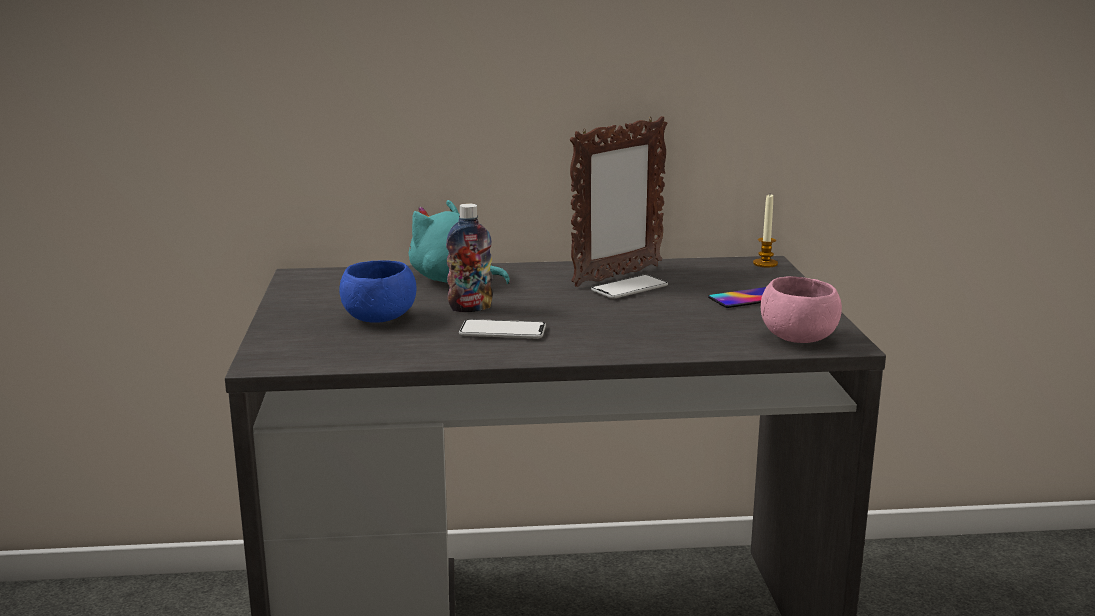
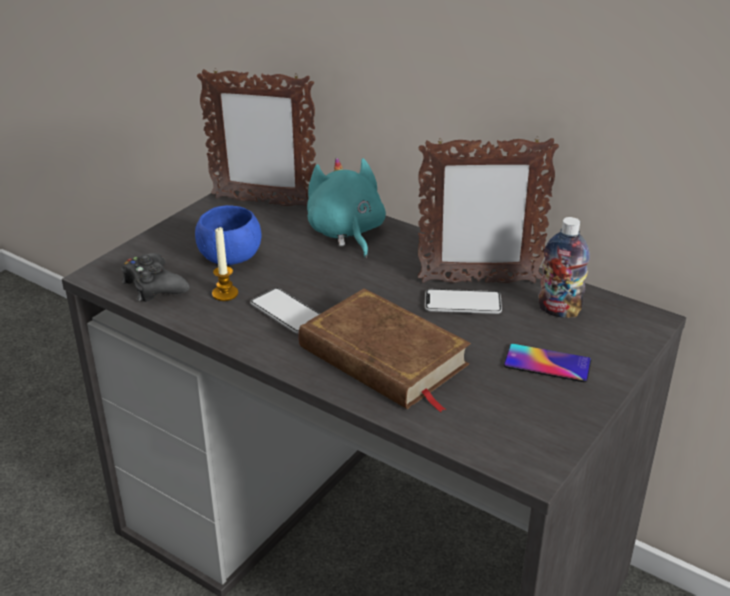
camera: 40 degrees right, 15 degrees up
bottle [446,203,493,312] -> bottle moved to [539,217,590,318]
candle [753,195,778,268] -> candle moved to [212,227,238,301]
pink bowl [761,276,842,343] -> none
none -> black game controller [121,253,190,302]
none -> picture frame [197,68,316,206]
none -> brown book [299,288,471,412]

